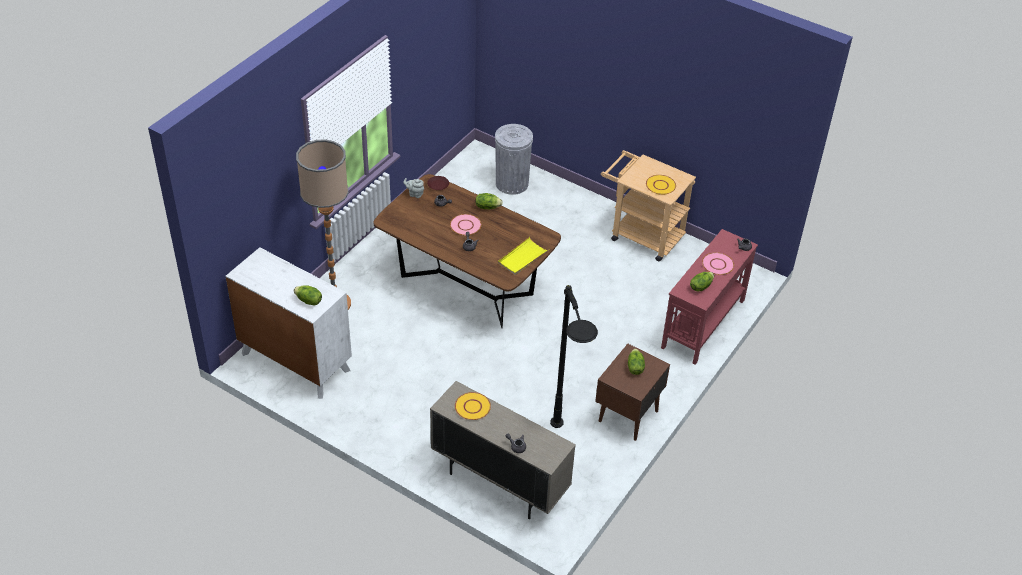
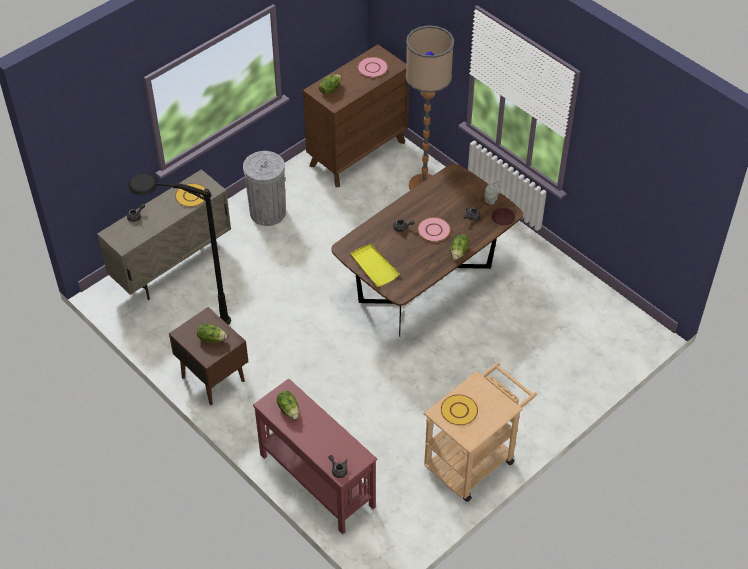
camera: 105 degrees right, 5 degrees up
white dresser [226,247,352,399] -> brown dresser [303,45,409,187]
grey trash can [495,124,533,195] -> grey trash can moved to [243,151,286,226]
pink plate [702,252,734,275] -> pink plate moved to [357,57,388,77]

